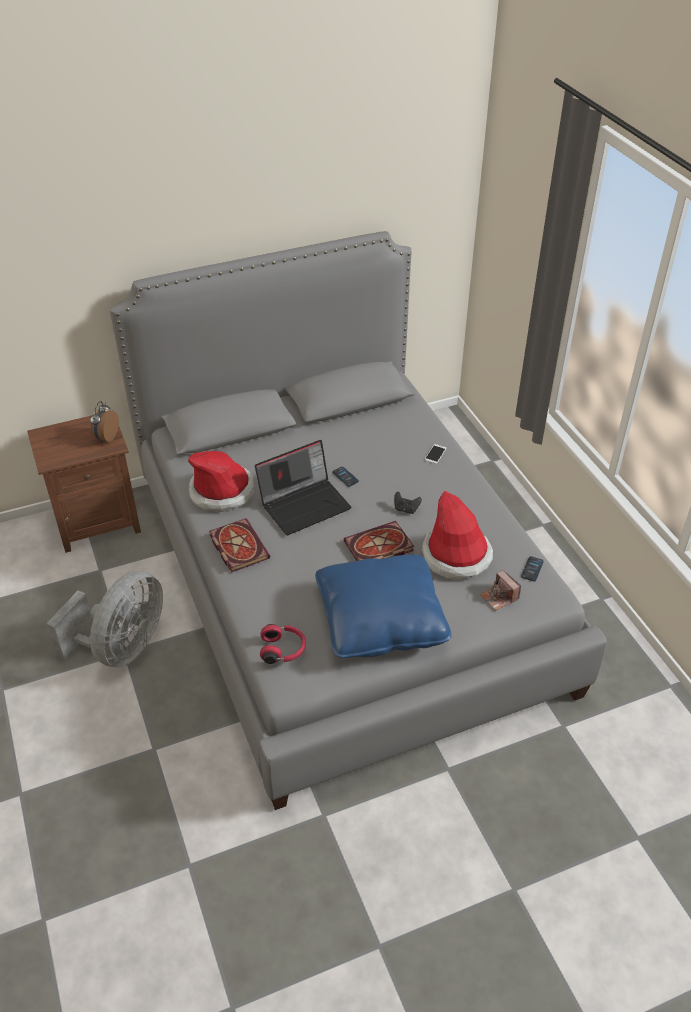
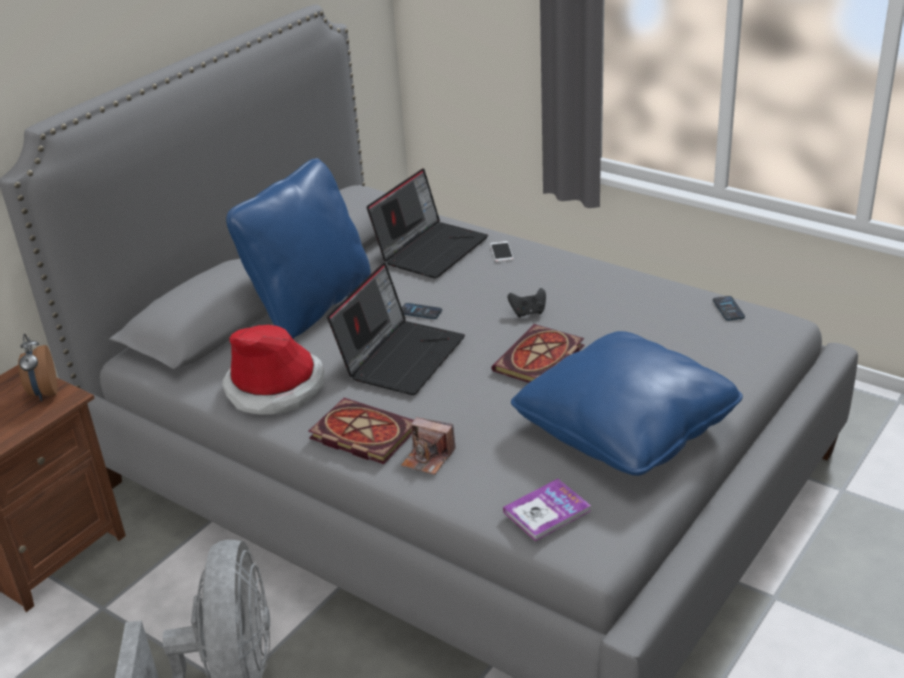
camera: 30 degrees left, 10 degrees down
red headphones [260,624,306,664] -> book [503,479,591,541]
hat [422,491,493,580] -> none
camera [480,570,521,611] -> camera moved to [401,418,456,475]
none -> blue pillow [226,158,371,339]
none -> laptop [367,168,488,278]

